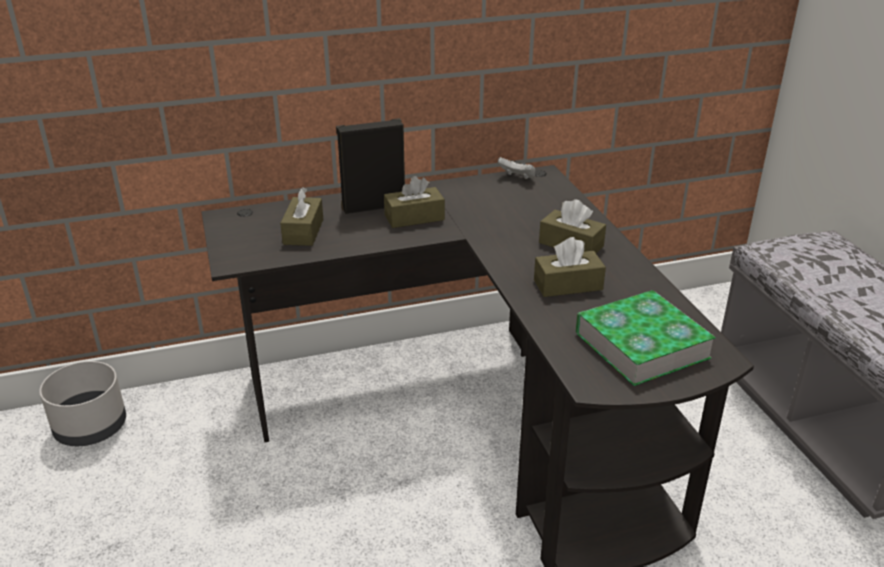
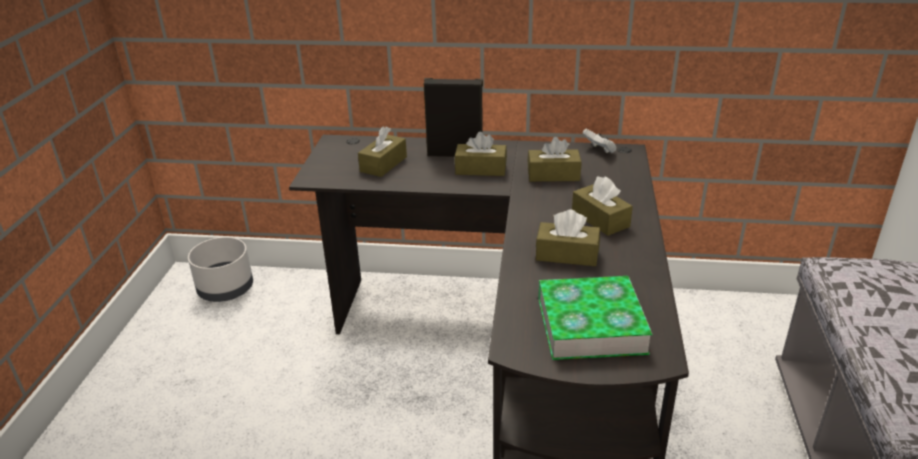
camera: 25 degrees right, 0 degrees up
none -> brown tissue box [527,137,581,182]

